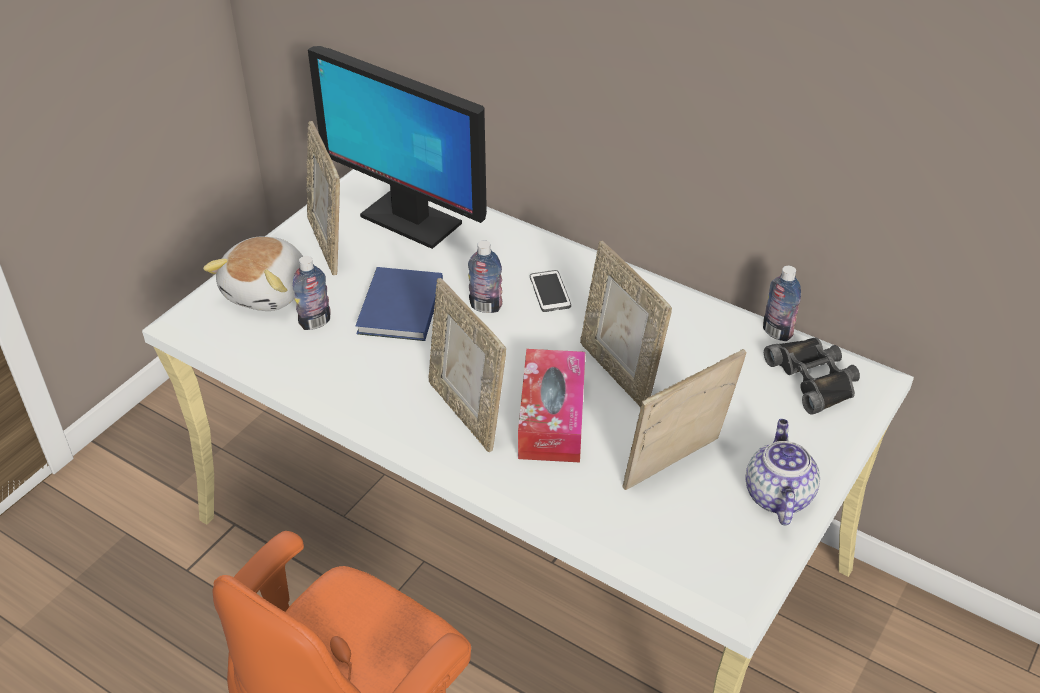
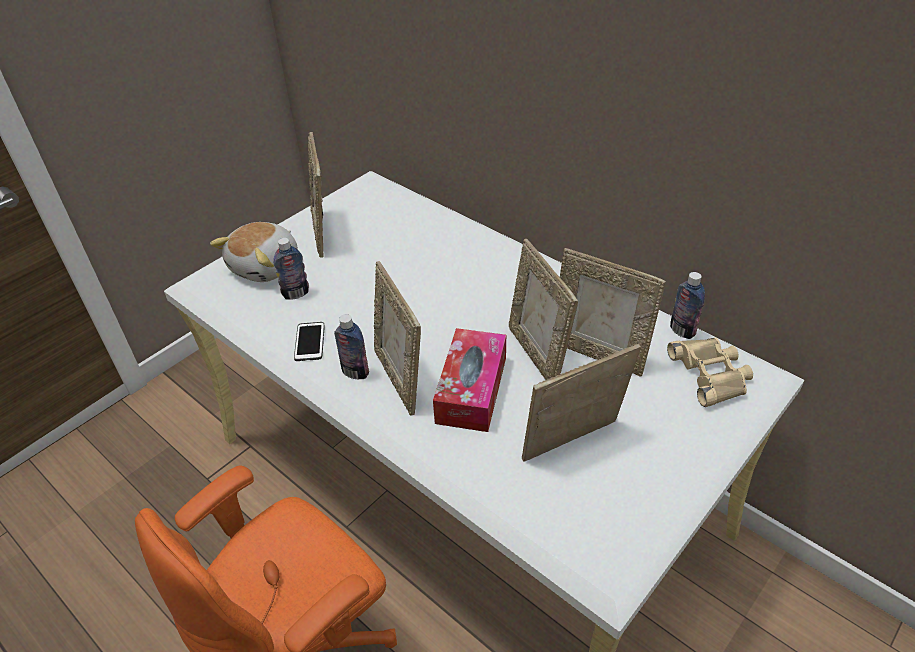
camera: 10 degrees right, 0 degrees up
monitor [308,46,487,249] -> none
blue book [356,267,443,341] -> none
bottle [468,240,503,313] -> bottle moved to [334,314,369,379]
phone [530,270,571,312] -> phone moved to [294,322,325,361]
teapot [745,419,820,526] -> none
black binoculars [764,337,860,415] -> beige binoculars [667,338,753,407]
none -> picture frame [560,248,666,376]

